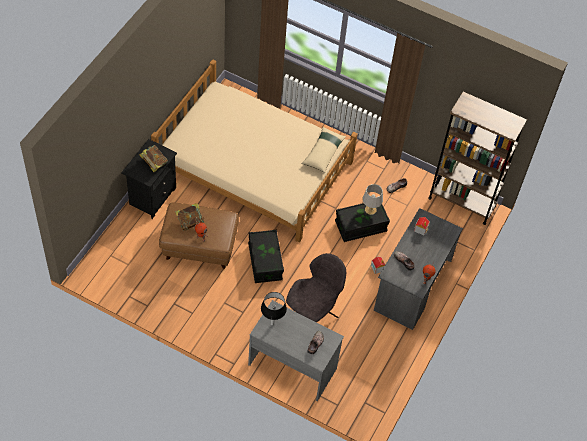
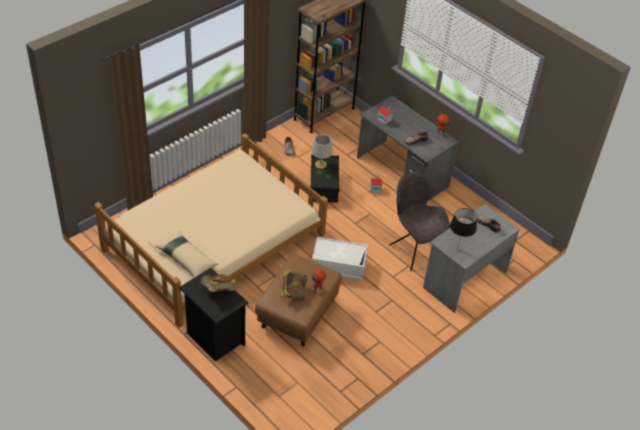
camera: 70 degrees left, 10 degrees down
black storage box [248,230,284,283] -> white storage box [312,237,368,281]
beige pillow [301,127,346,173] -> beige pillow moved to [155,231,218,278]

